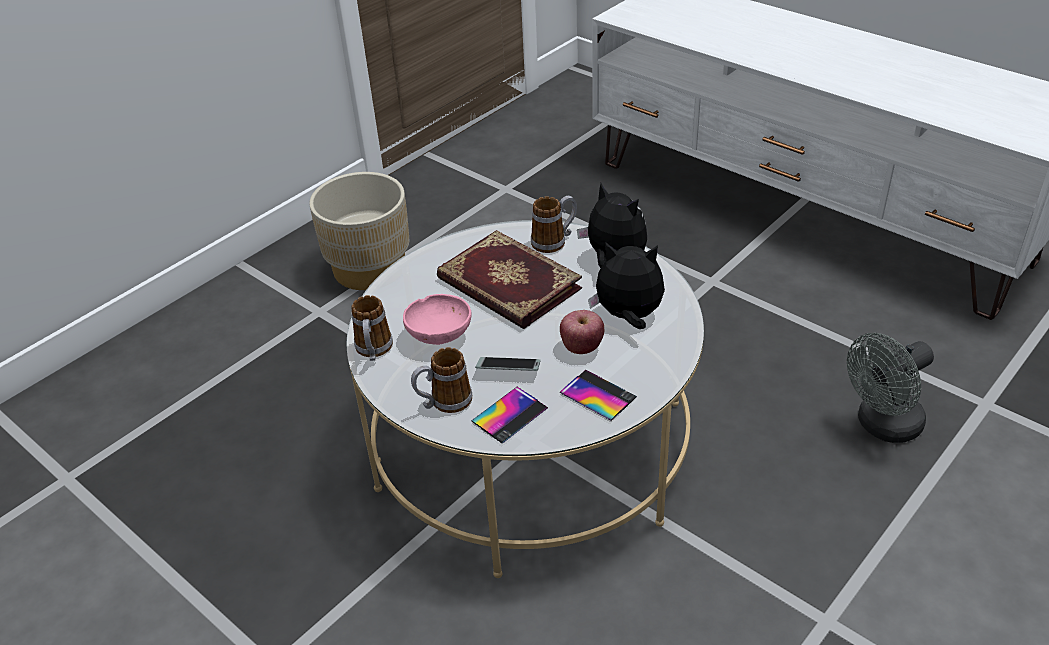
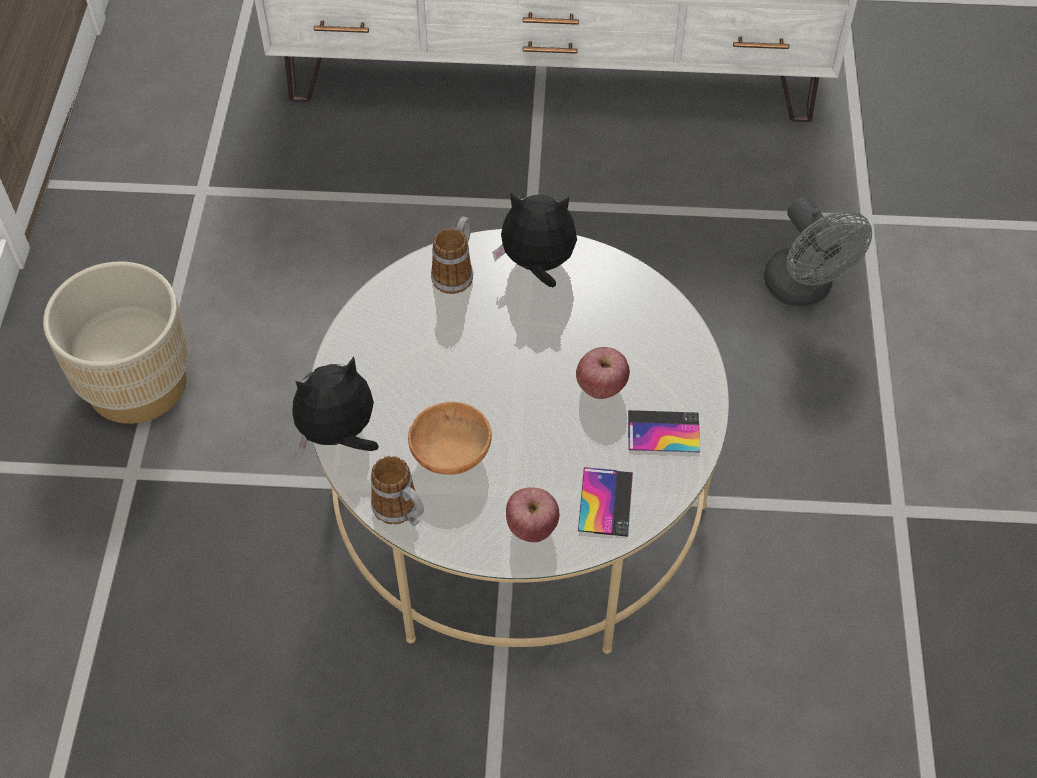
camera: 40 degrees left, 15 degrees up
pink bowl [403,294,472,345] -> brown bowl [408,402,492,475]
mug [411,347,472,413] -> apple [506,487,559,542]
book [437,230,582,329] -> none
phone [475,357,541,371] -> none
plush toy [588,242,665,329] -> plush toy moved to [292,356,379,454]
grey fan [847,333,934,443] -> grey fan turned 45 degrees counterclockwise [764,197,872,306]

